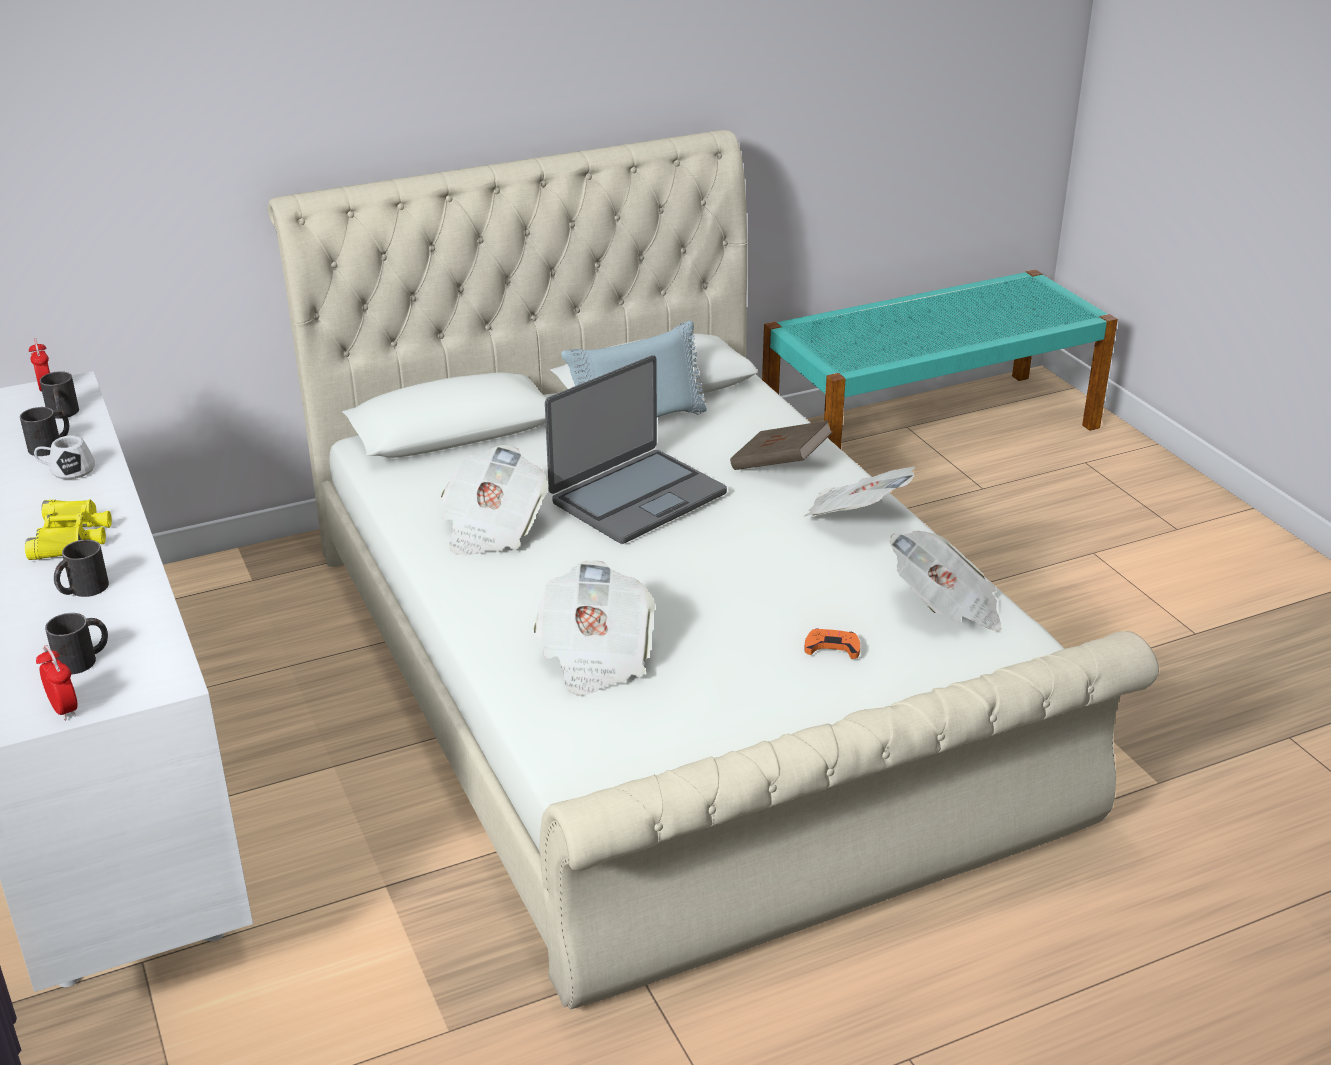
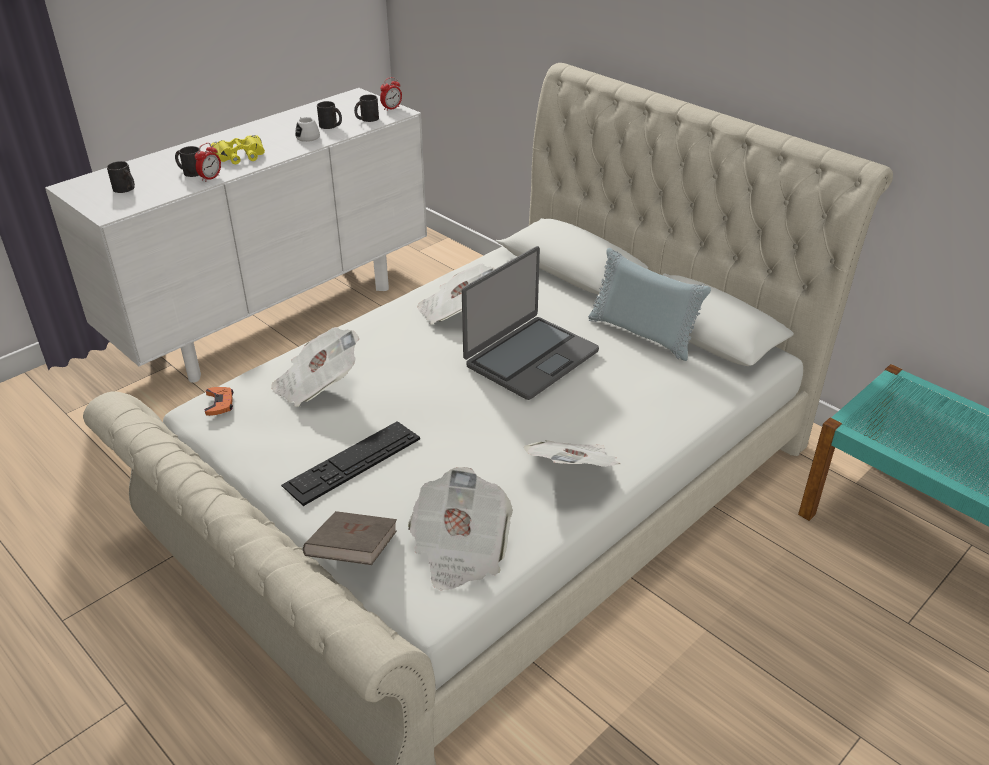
camera: 70 degrees right, 5 degrees up
alarm clock [36,645,78,721] -> alarm clock moved to [195,143,221,182]
laptop [545,355,727,544] -> laptop turned 75 degrees counterclockwise [462,246,599,400]
brown book [730,420,833,470] -> brown book moved to [303,511,397,565]
orange game controller [805,628,860,659] -> orange game controller moved to [204,387,233,416]
none -> keyboard [281,421,420,506]

